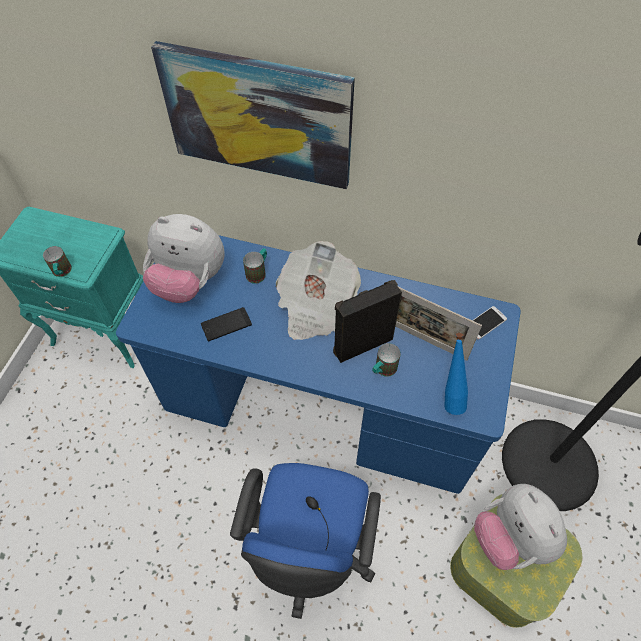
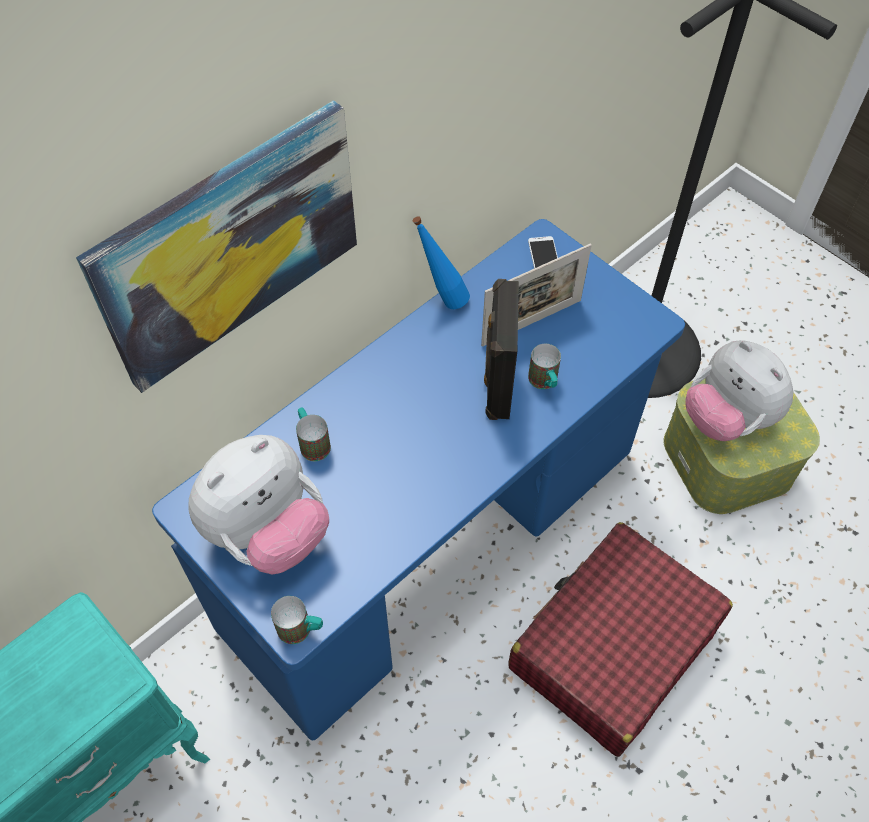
camera: 60 degrees left, 0 degrees up
mug [43,246,72,277] -> mug moved to [271,596,323,644]
phone [201,307,252,341] -> none
blue office chair [230,463,381,619] -> red suitcase [509,522,733,757]
newspaper [275,241,361,340] -> none
blue bottle [444,333,468,415] -> blue bottle moved to [413,216,470,309]
plush toy [474,484,567,570] -> plush toy turned 45 degrees clockwise [685,340,793,441]

